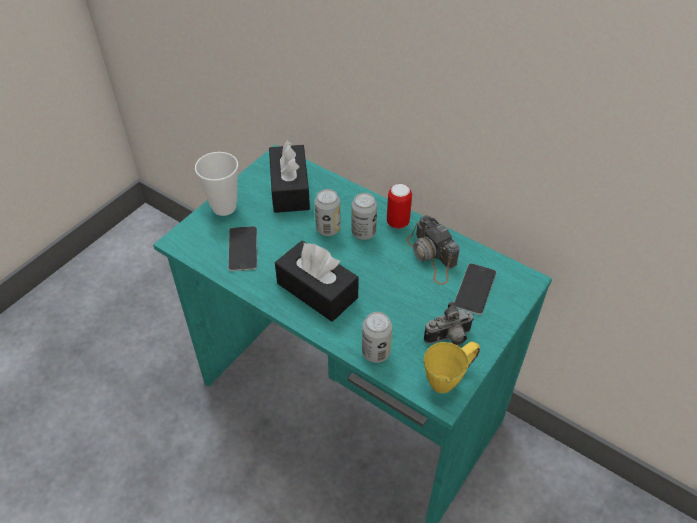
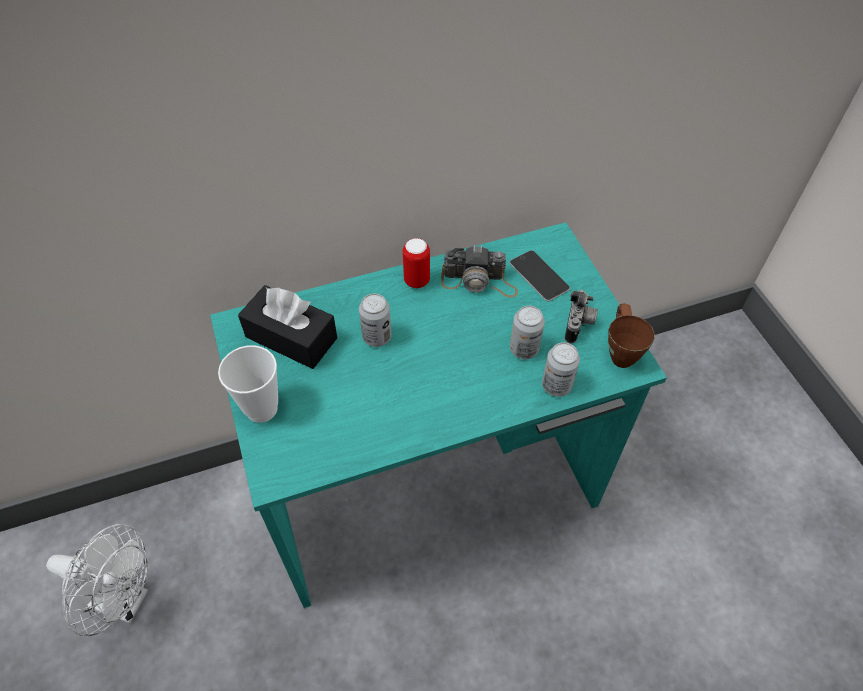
camera: 55 degrees left, 5 degrees up
phone [228,226,257,271] -> none
black tissue box [275,240,359,322] -> none
can [352,193,377,240] -> can moved to [510,306,545,359]
yellow mug [424,341,480,393] -> brown mug [608,303,655,368]
none -> white fan [46,524,148,636]

